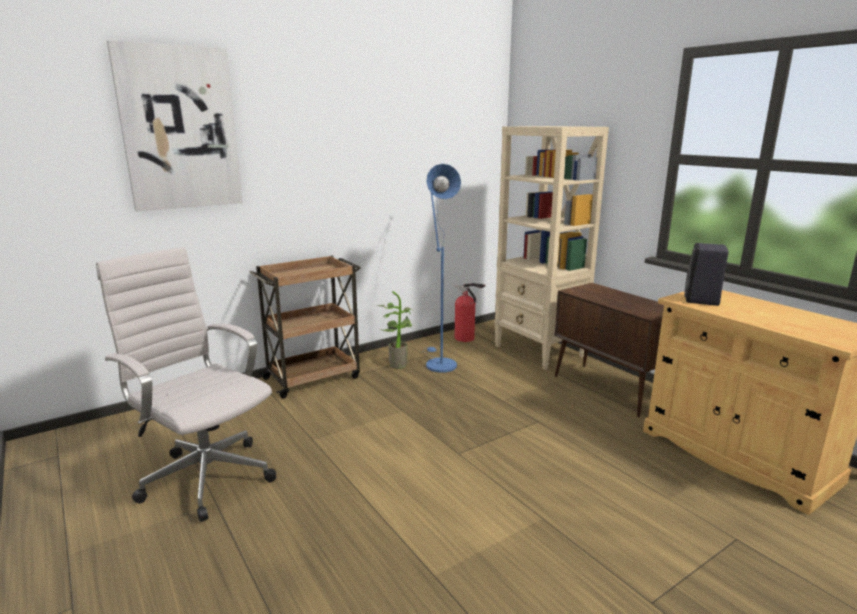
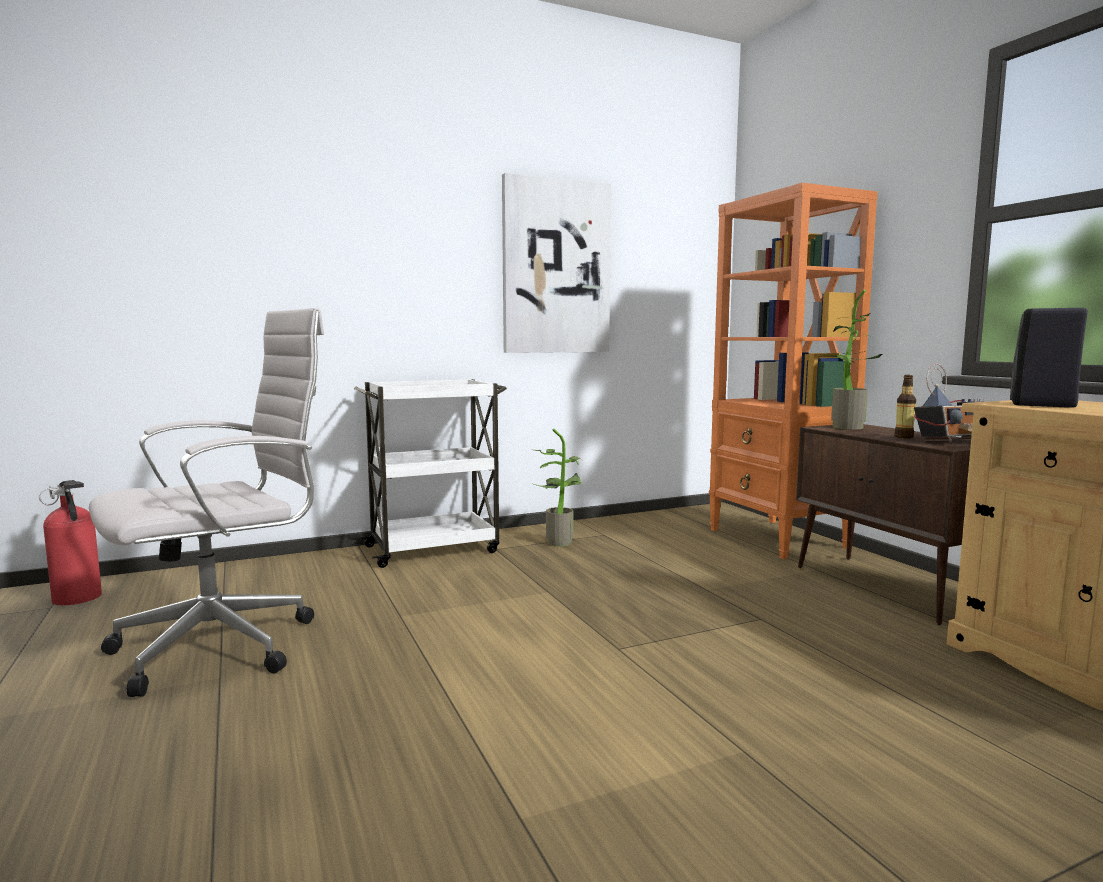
camera: 10 degrees right, 10 degrees down
white office chair [96,247,276,522] -> white office chair turned 90 degrees clockwise [89,308,324,697]
picture [107,40,243,212] -> picture moved to [502,173,611,353]
brown cart [249,256,361,398] -> white cart [354,379,507,568]
blue floor lamp [423,164,461,373] -> none
fire extinguisher [454,283,485,342] -> fire extinguisher moved to [39,480,102,605]
beige bookcase [494,126,609,370] -> orange bookcase [709,183,878,559]
none -> potted plant [820,290,883,429]
none -> bottle [894,375,916,439]
none -> radio [914,363,985,442]

